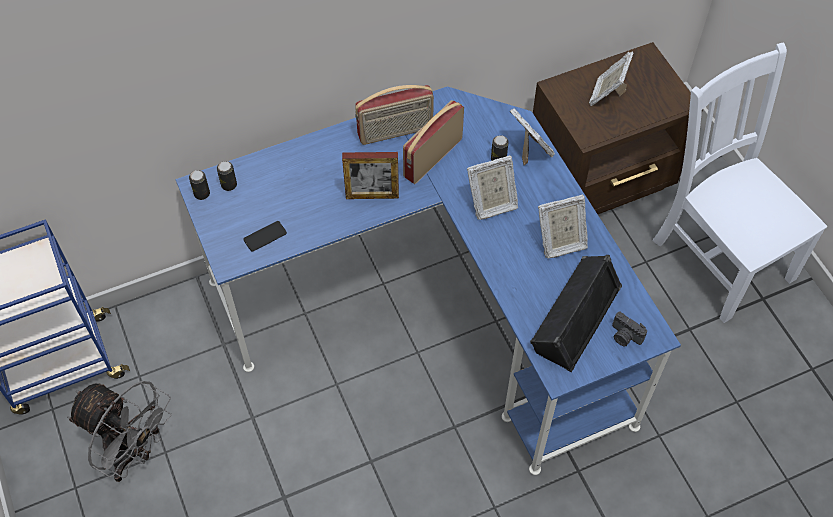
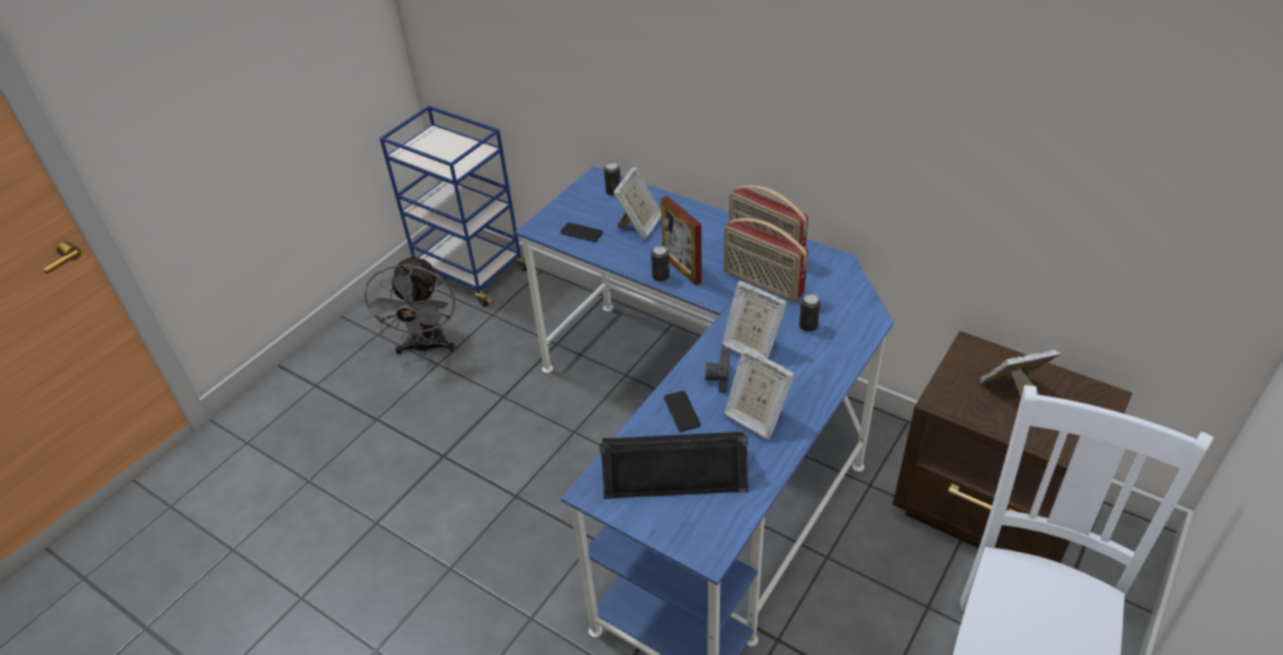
camera: 60 degrees right, 15 degrees down
can [189,170,210,200] -> can moved to [651,246,670,282]
radio [403,100,464,184] -> radio turned 150 degrees counterclockwise [724,218,808,302]
picture frame [510,108,555,165] -> picture frame moved to [613,167,661,239]
camera [612,312,647,347] -> camera moved to [705,348,730,393]
none -> phone [664,391,700,432]

